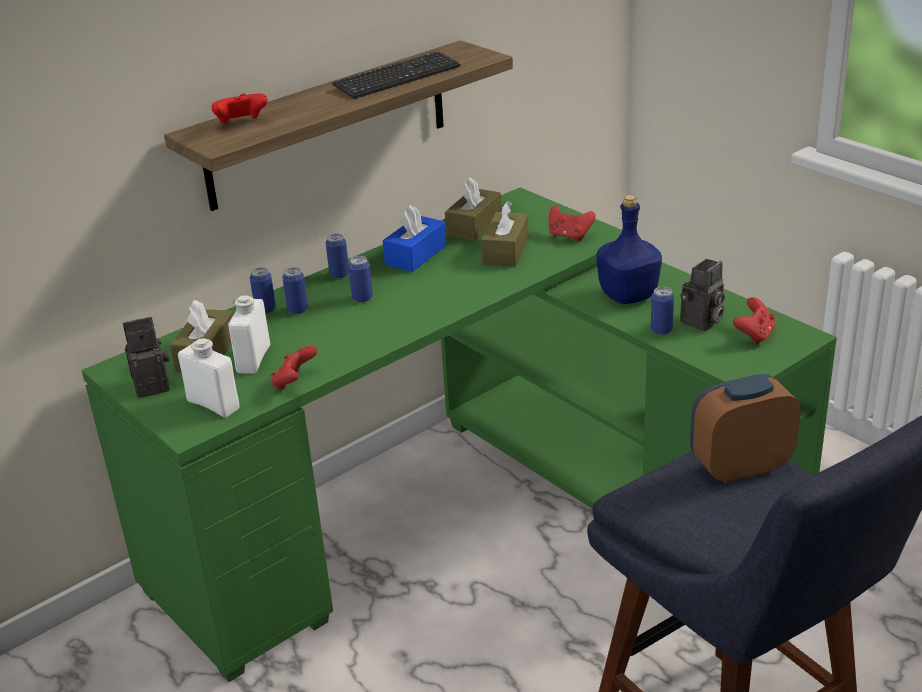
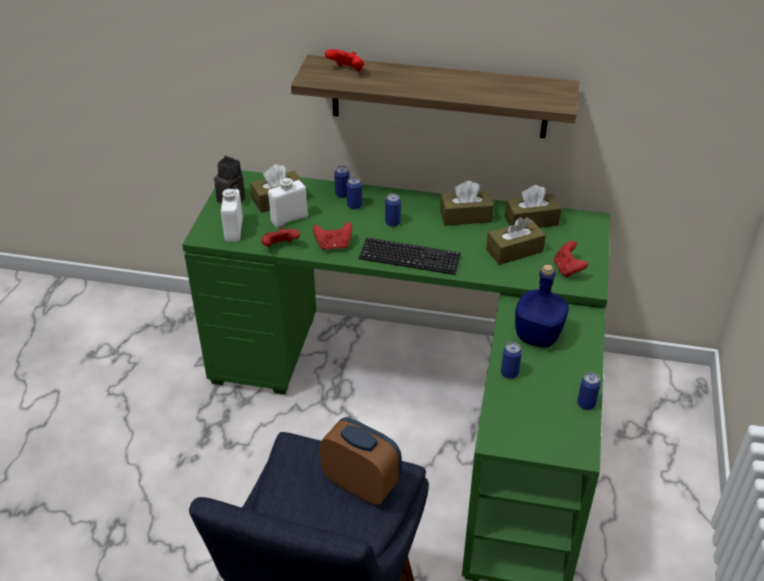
camera: 50 degrees right, 10 degrees up
can [326,233,349,279] -> can moved to [577,372,601,410]
keyboard [332,51,460,99] -> keyboard moved to [359,237,461,275]
blue tissue box [383,205,446,272] -> brown tissue box [440,181,494,226]
camera [680,259,725,331] -> none
red game controller [733,297,775,344] -> red game controller moved to [313,222,352,250]

